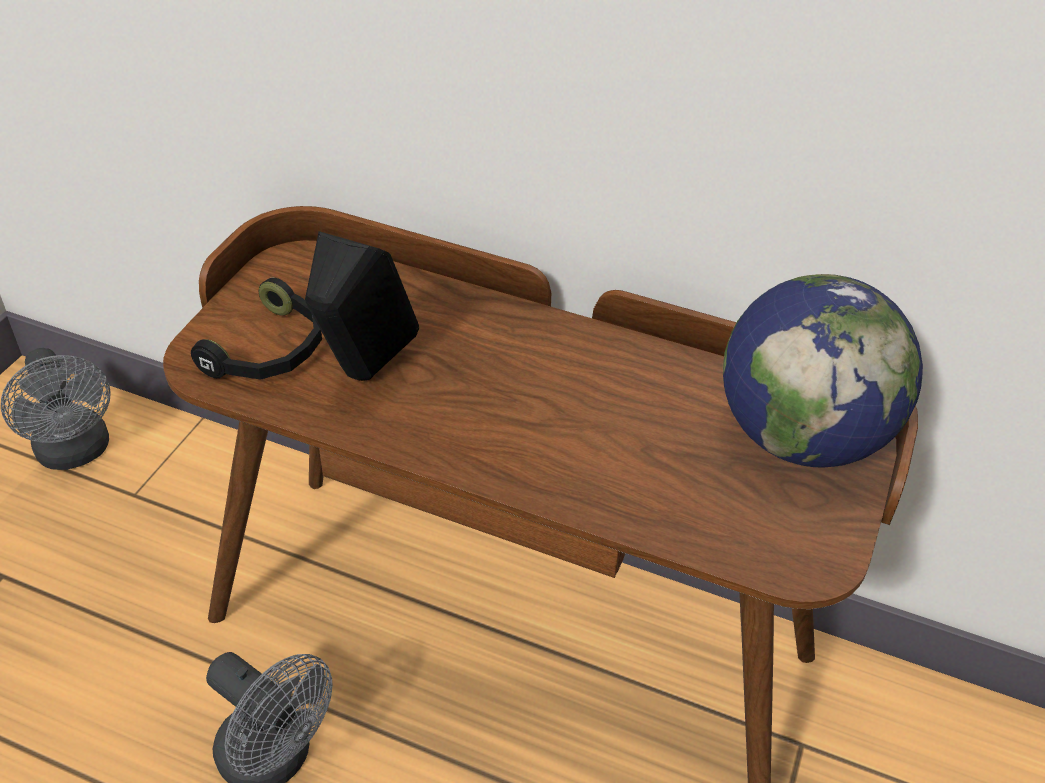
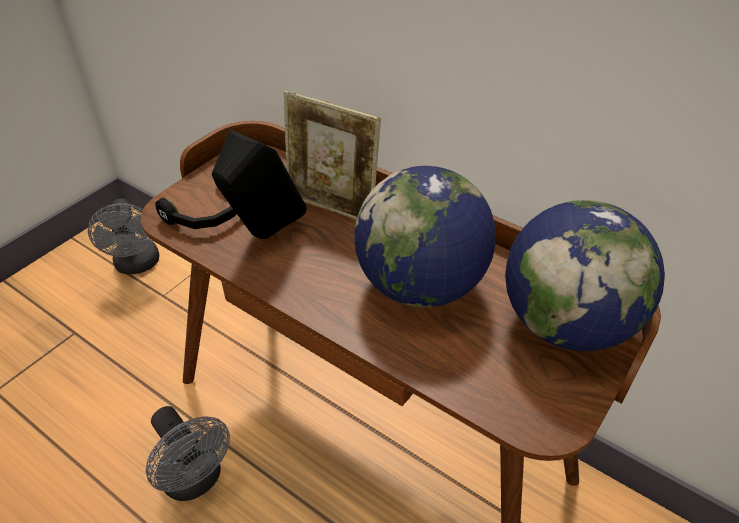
camera: 15 degrees right, 0 degrees up
none -> picture frame [284,91,381,219]
none -> globe [354,166,496,307]

